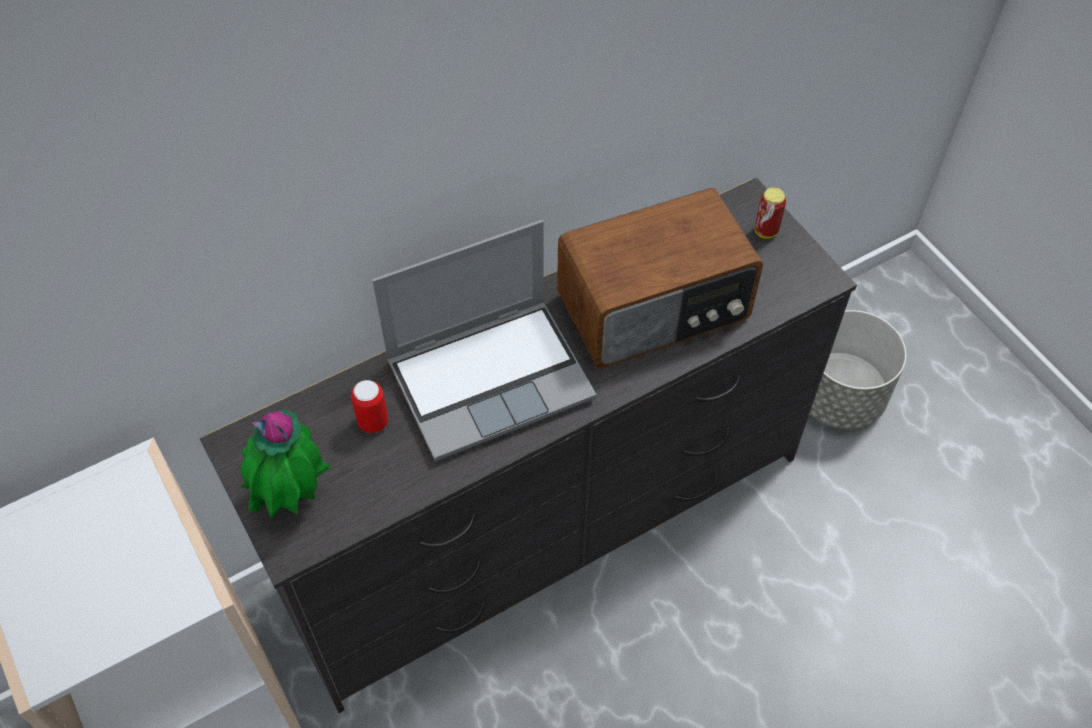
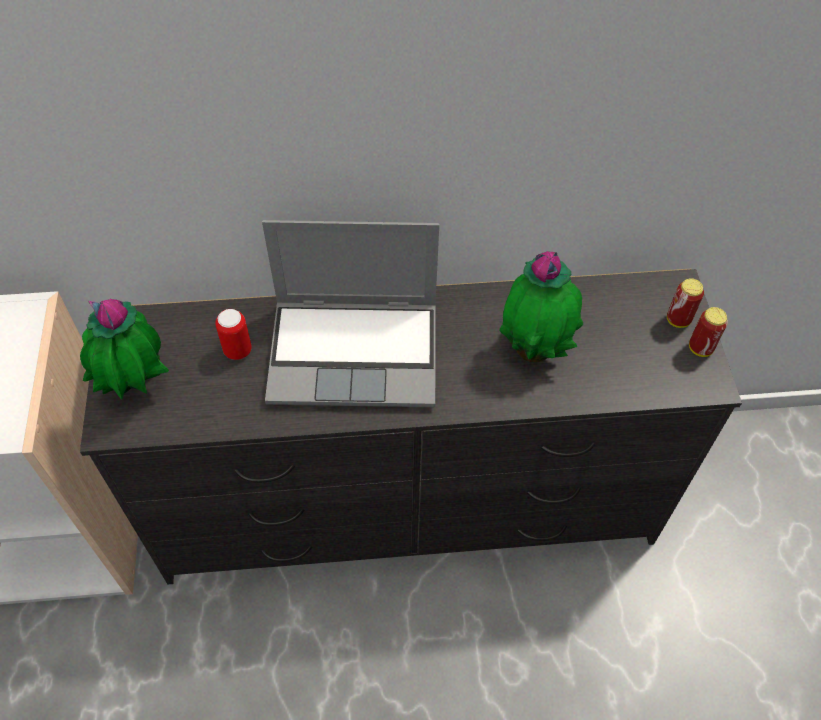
camera: 25 degrees right, 0 degrees up
radio [557,188,763,368] -> potted plant [499,251,583,363]
grey planter [810,310,906,429] -> none
none -> can [689,307,728,357]

